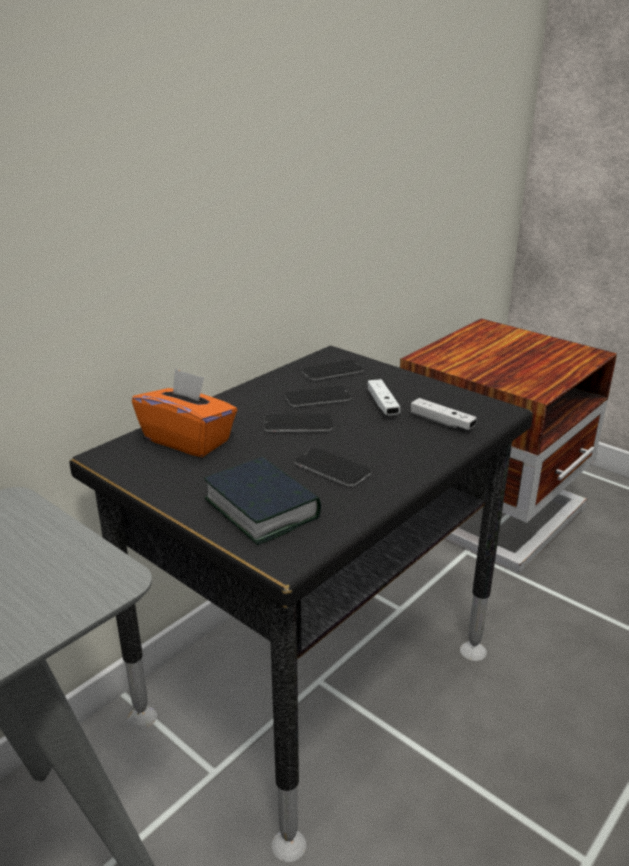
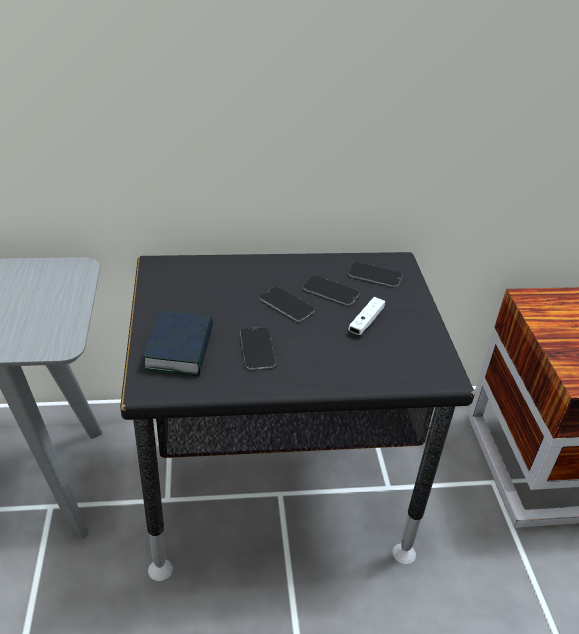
camera: 40 degrees right, 10 degrees up
orange tissue box [132,368,237,457] -> none
white game controller [411,398,477,430] -> none

